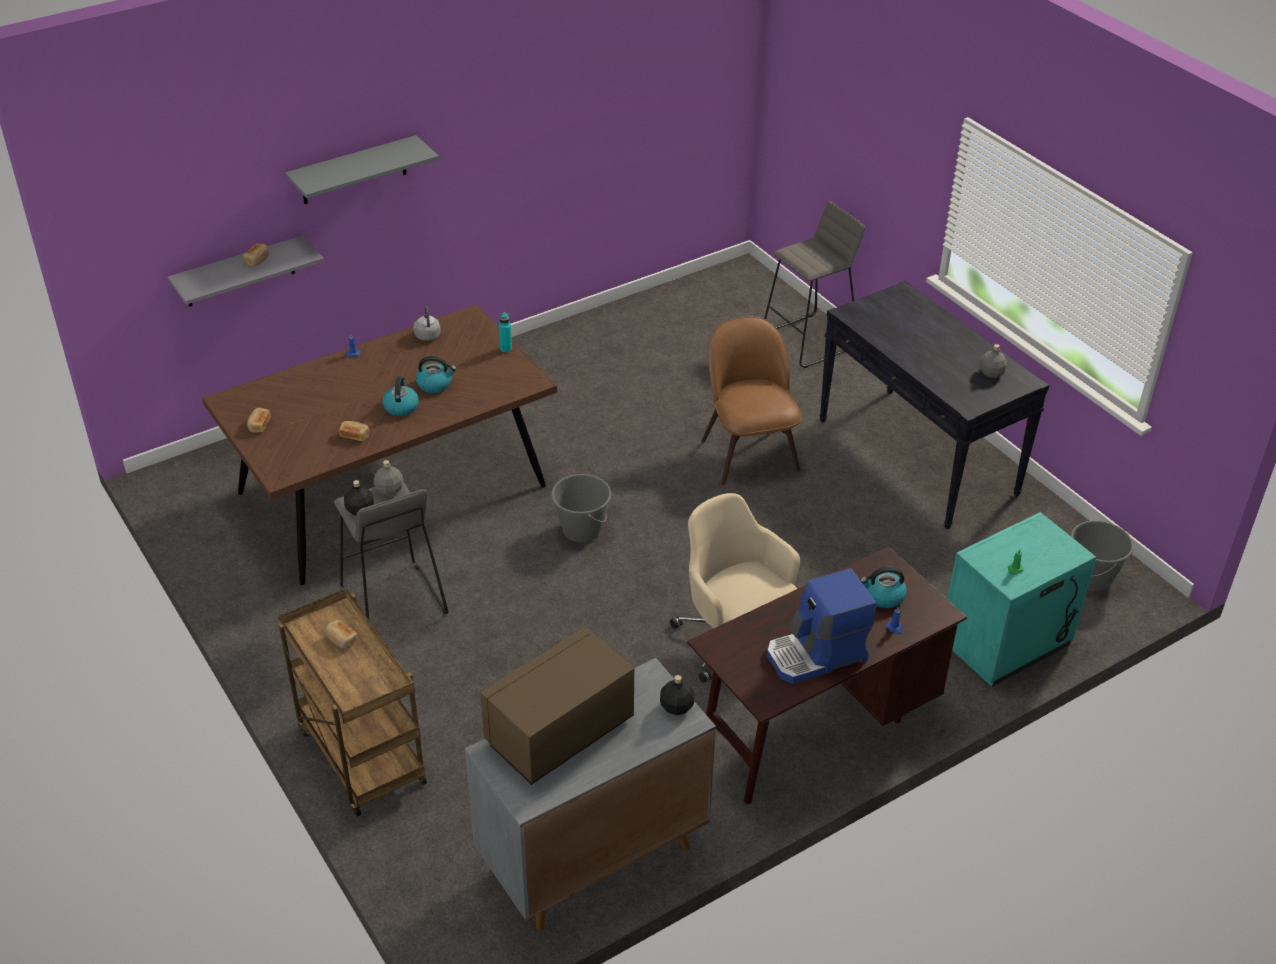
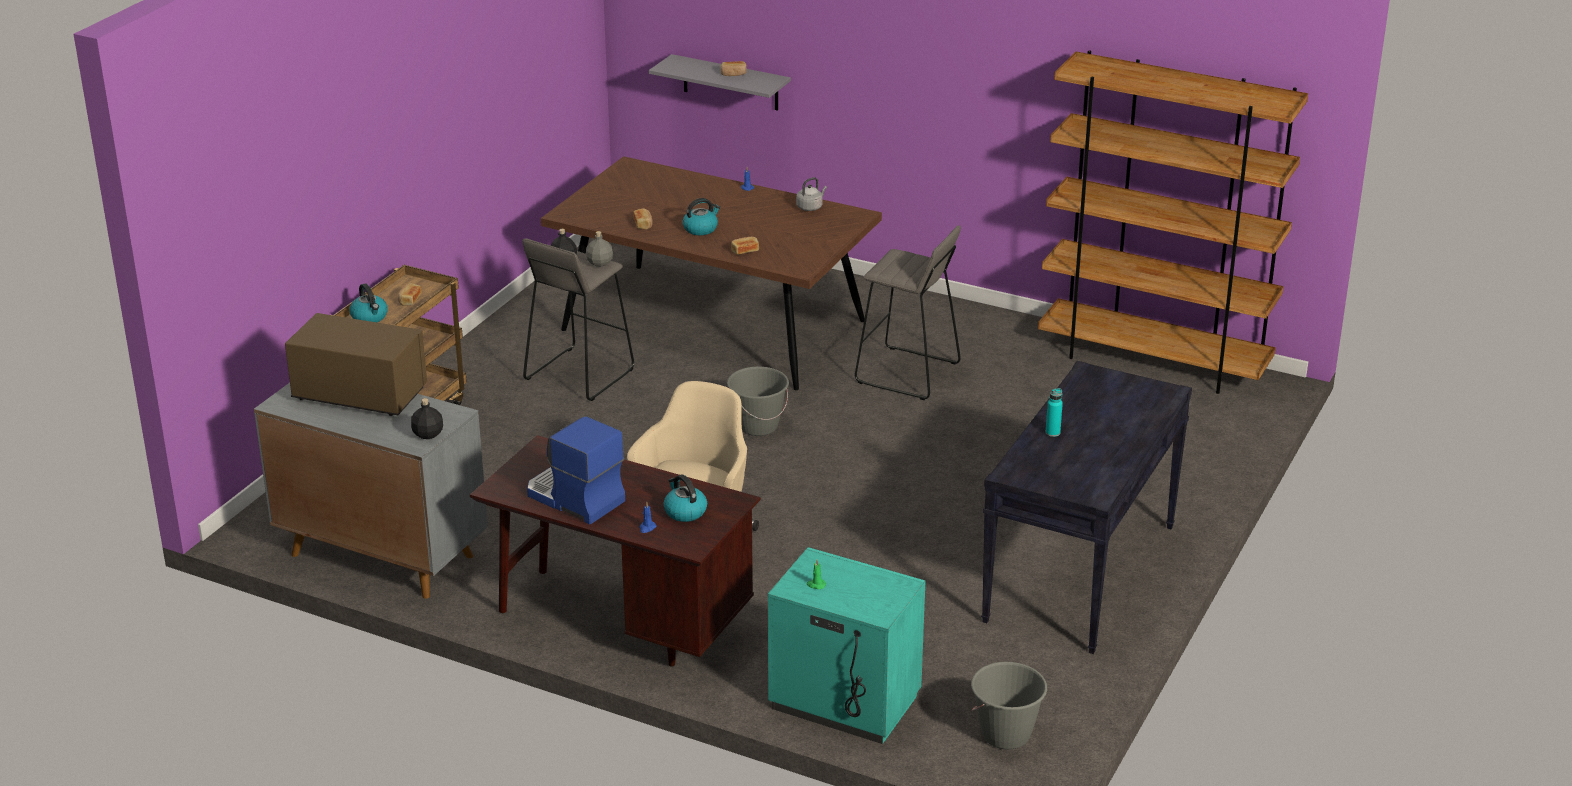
camera: 60 degrees right, 10 degrees down
bread [247,408,271,433] -> bread moved to [731,237,759,255]
grey shelf [285,135,439,204] -> none
kettle [416,356,456,393] -> kettle moved to [350,284,388,322]
turquoise bottle [499,312,512,352] -> turquoise bottle moved to [1046,388,1063,437]
brown chair [701,317,802,485] -> none
grey stool [764,201,865,368] -> grey stool moved to [855,225,961,400]
grey bottle [979,344,1008,378] -> none
none -> brown bookcase [1038,51,1308,394]

